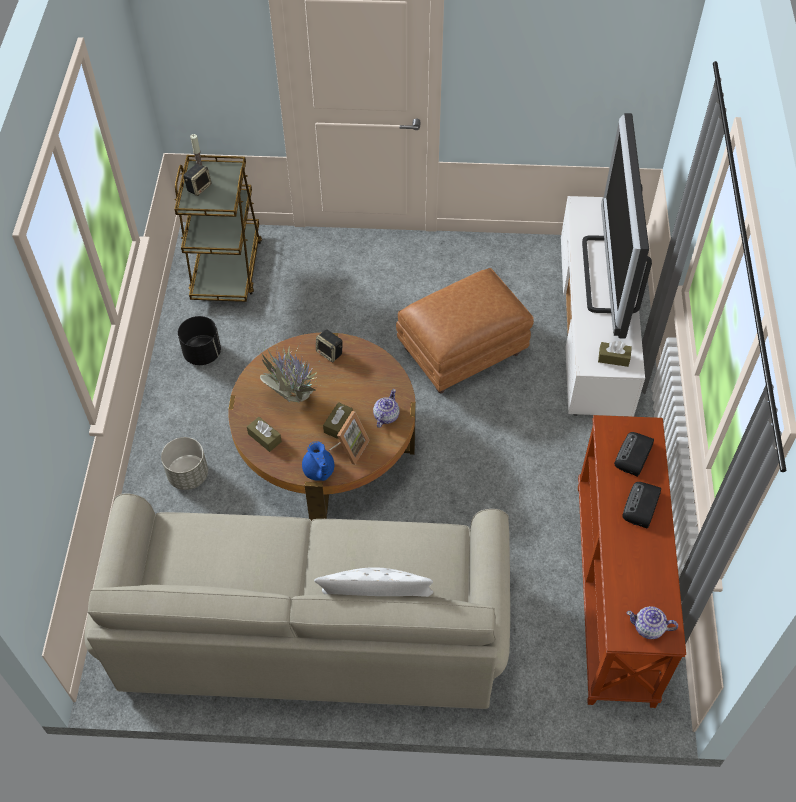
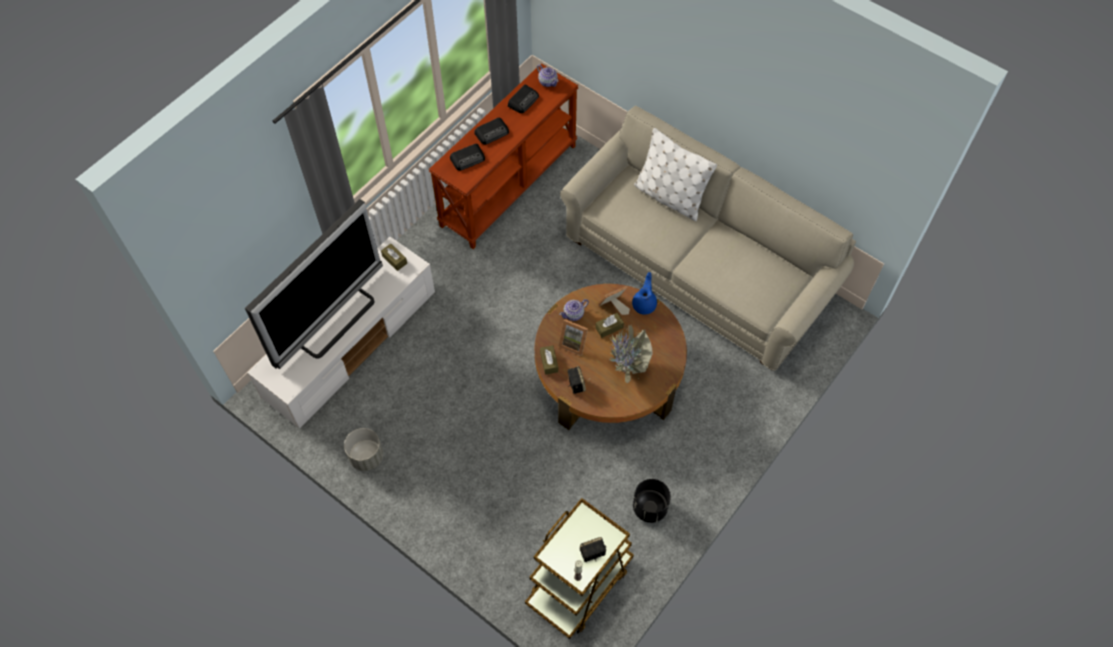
camera: 145 degrees left, 5 degrees up
grey planter [161,437,208,490] -> grey planter moved to [344,428,383,471]
brown tissue box [247,417,282,452] -> brown tissue box moved to [540,345,558,375]
brown ottoman [396,268,534,393] -> none
none -> radio [508,85,539,113]
none -> picture frame [558,319,588,356]

